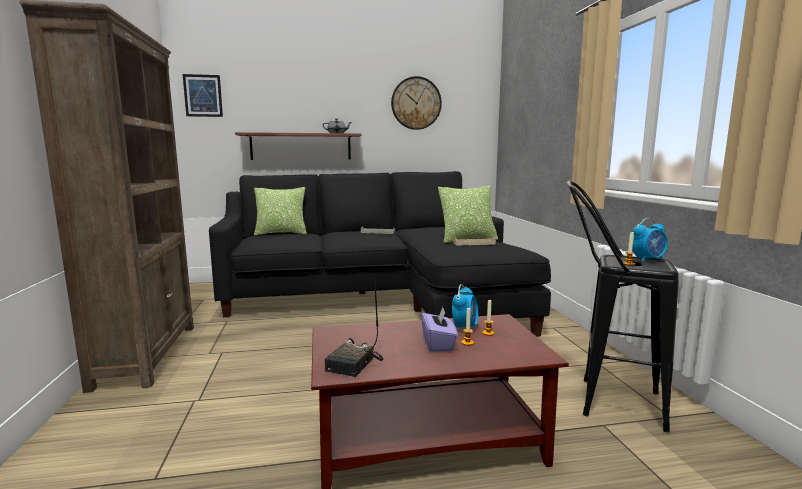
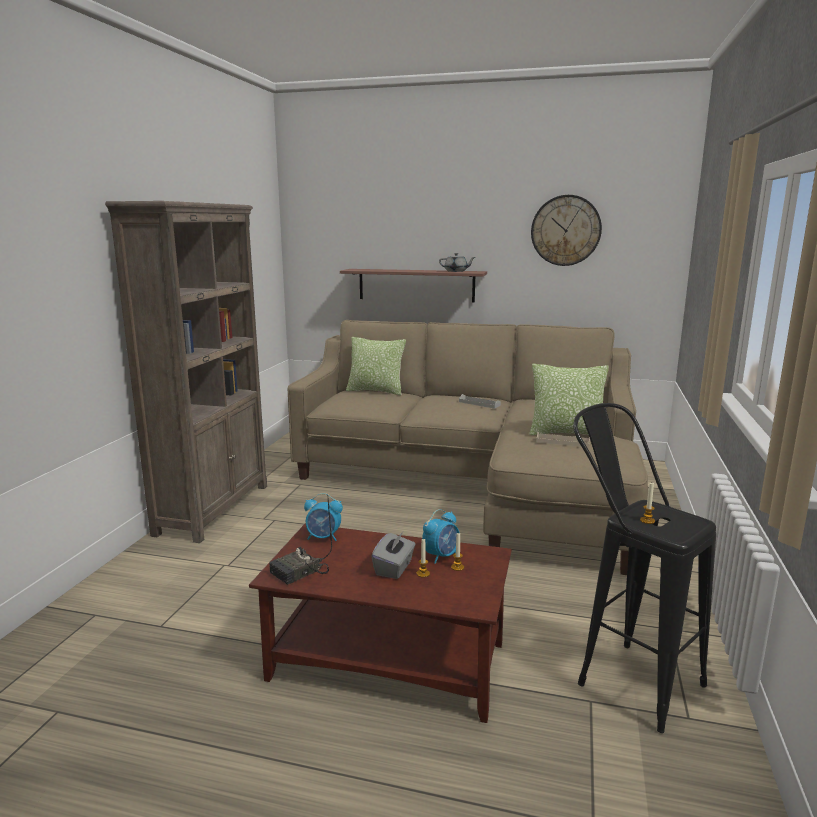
camera: 25 degrees right, 5 degrees up
picture [183,74,223,117] -> none
black sofa [209,171,551,337] -> beige sofa [288,320,648,575]
purple tissue box [421,307,458,352] -> grey tissue box [371,532,416,579]
alarm clock [632,218,668,262] -> alarm clock moved to [304,493,343,541]

